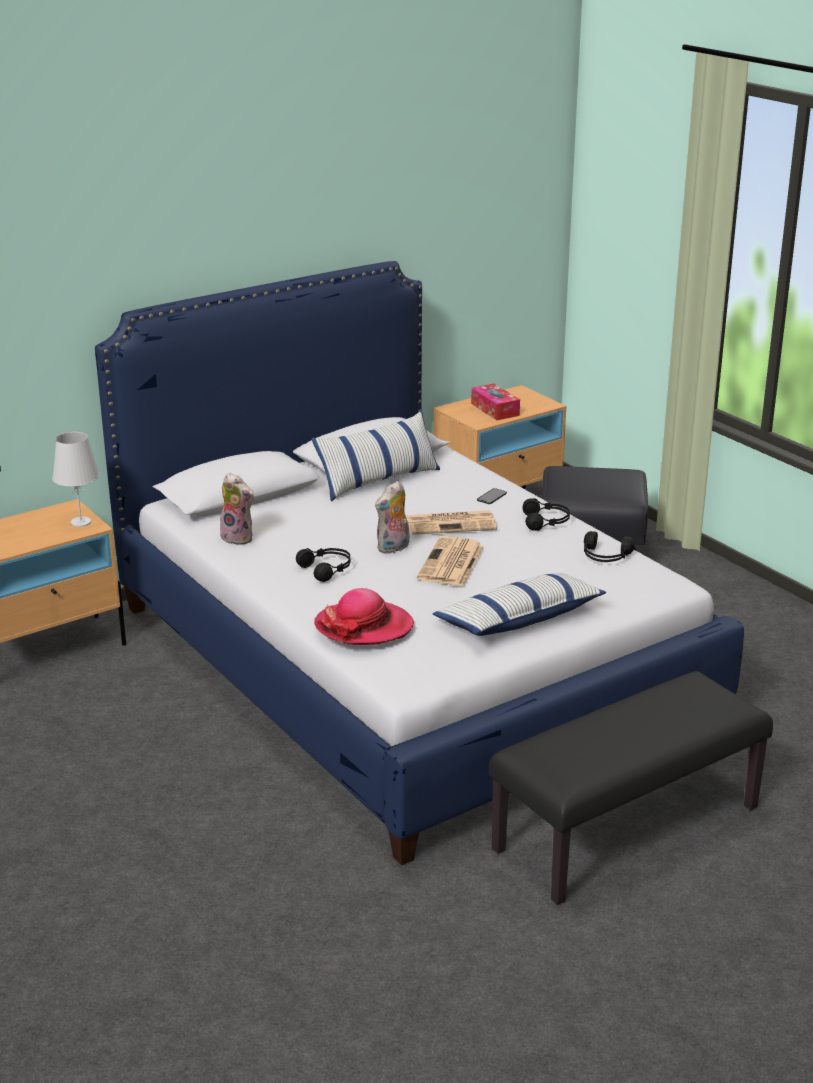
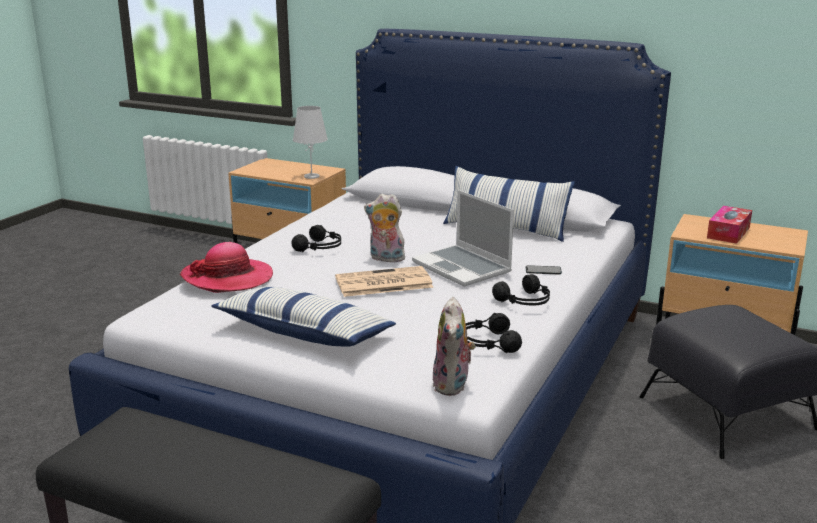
camera: 60 degrees right, 5 degrees down
plush toy [220,473,254,545] -> plush toy moved to [432,297,475,396]
newspaper [407,511,497,535] -> laptop [412,190,514,287]

